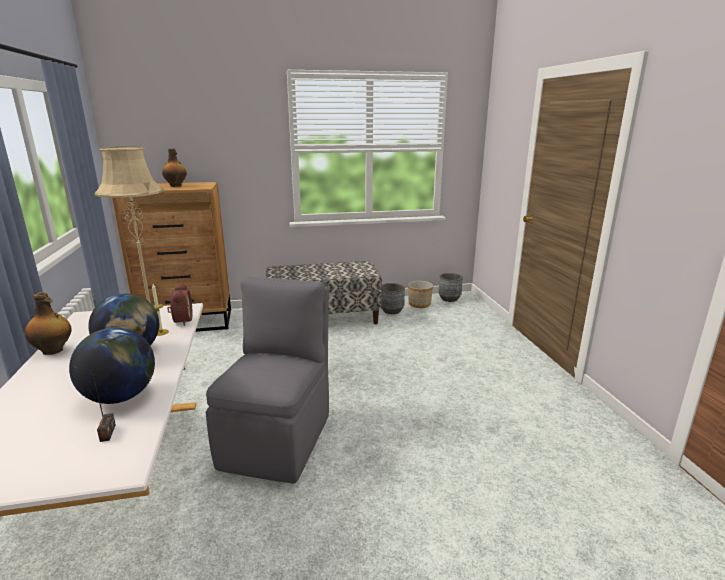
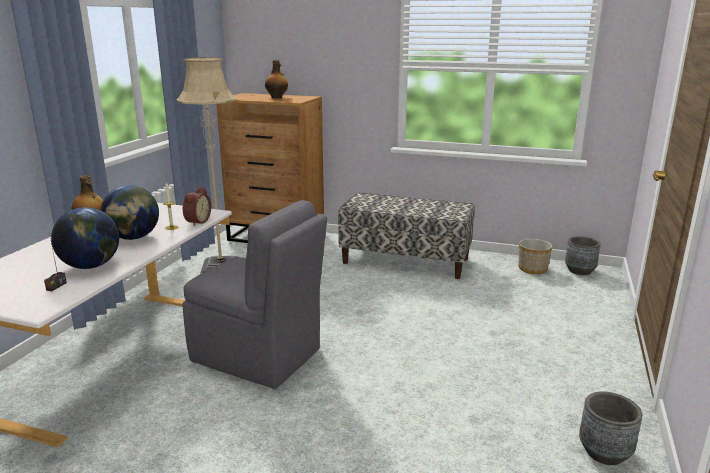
camera: 30 degrees right, 0 degrees up
grey chair [206,276,329,484] -> grey chair turned 75 degrees clockwise [182,200,327,389]
grey planter [381,283,405,314] -> grey planter moved to [579,391,642,465]

